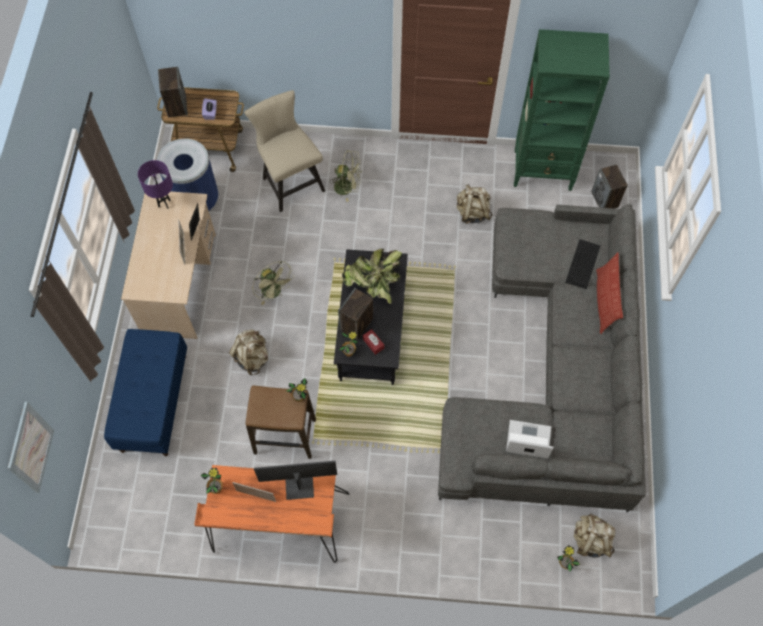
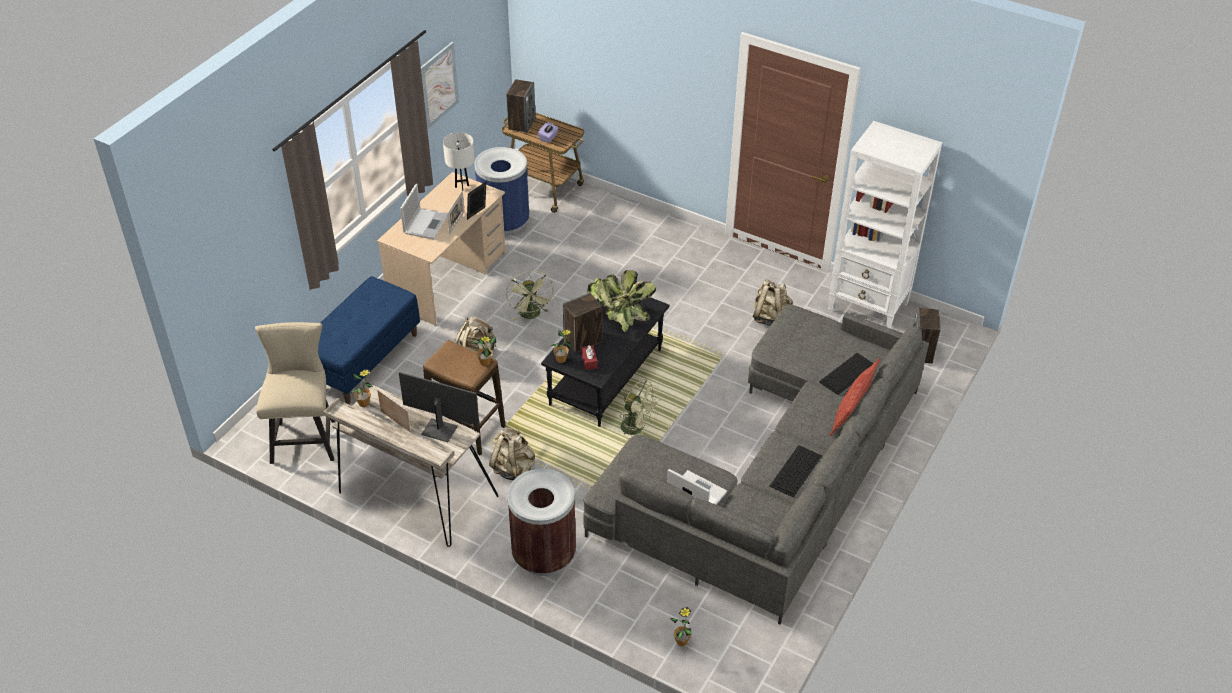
camera: 25 degrees right, 20 degrees down
picture [8,402,54,493] -> picture moved to [421,42,459,130]
purple table lamp [138,160,173,208] -> white table lamp [443,132,475,191]
orange desk [194,465,349,563] -> beige desk [324,385,498,547]
beige chair [244,90,325,212] -> beige chair moved to [255,322,335,464]
green fan [329,150,362,202] -> green fan moved to [620,380,661,441]
green bookcase [514,29,610,191] -> white bookcase [828,121,942,329]
beige backpack [574,513,616,558] -> beige backpack moved to [489,428,535,480]
none -> laptop [400,184,448,240]
none -> brown trash can [507,469,576,576]
none -> keyboard [770,445,822,498]

